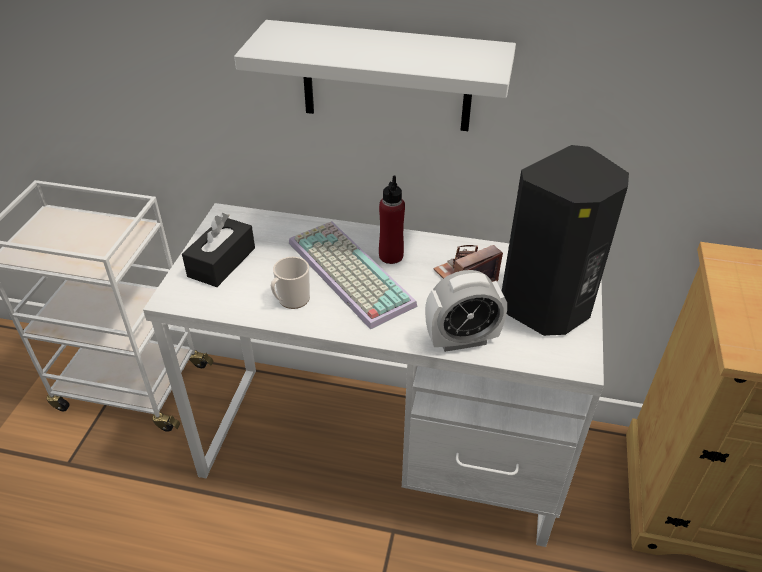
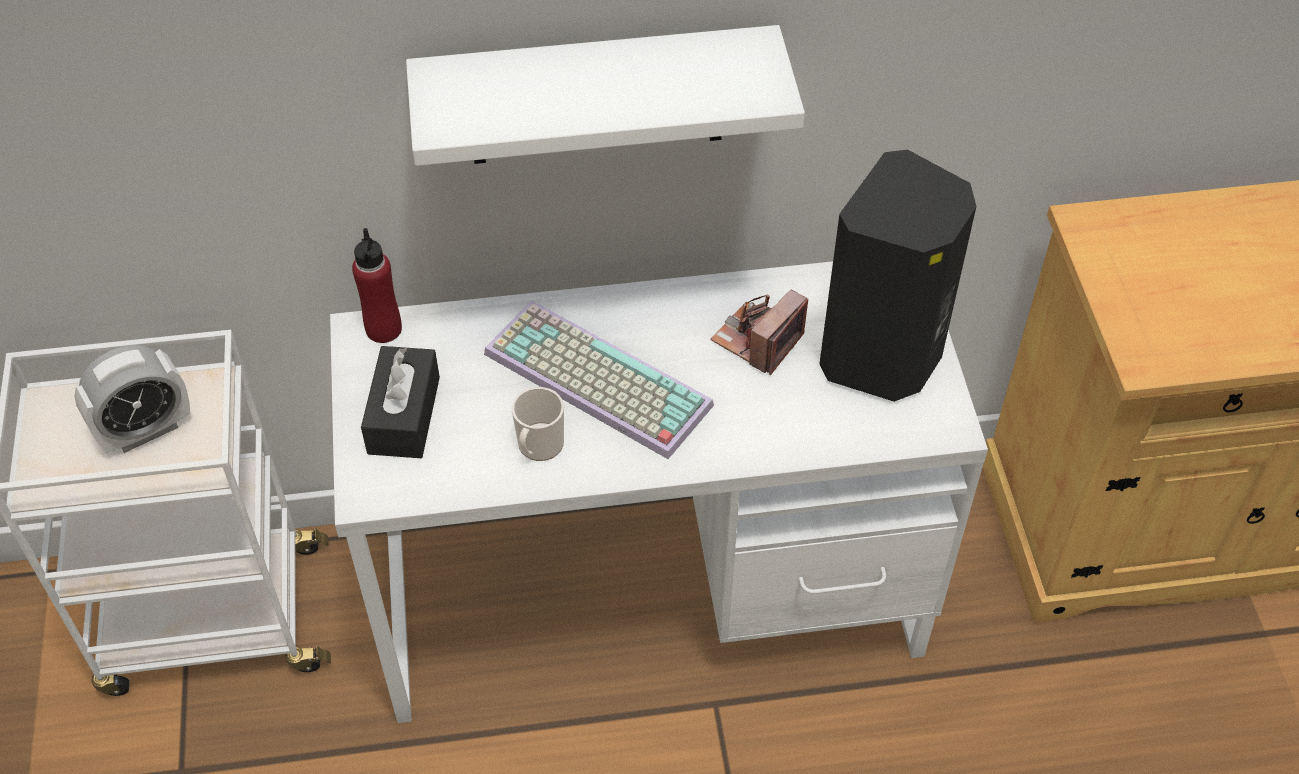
camera: 20 degrees left, 10 degrees up
red bottle [379,175,405,264] -> red bottle moved to [352,228,402,343]
alarm clock [425,270,507,352] -> alarm clock moved to [74,345,190,453]

